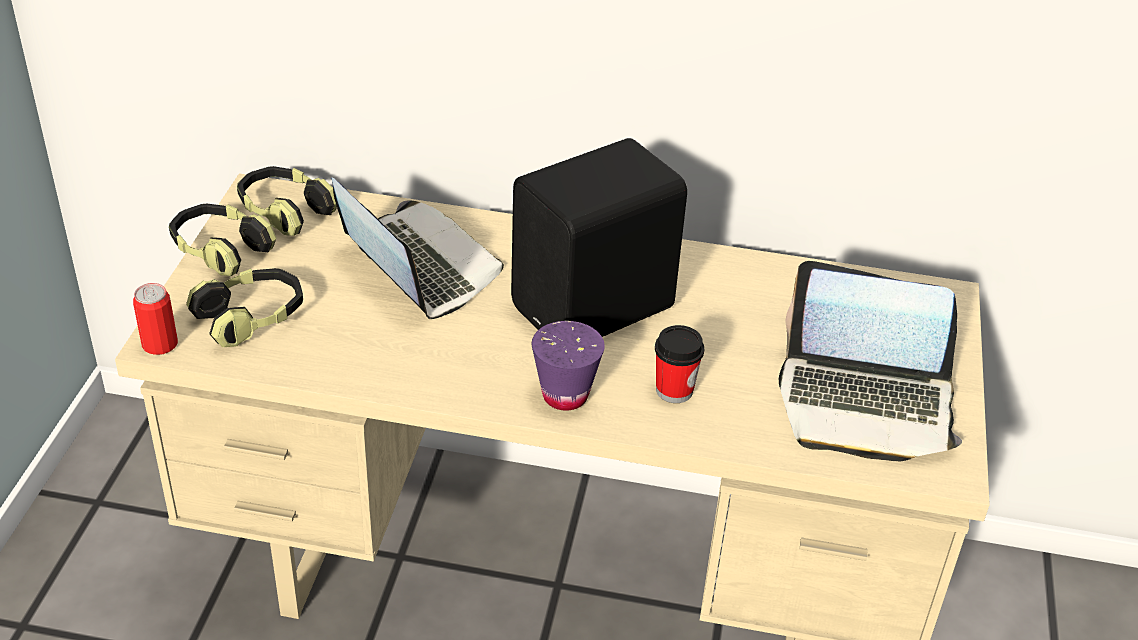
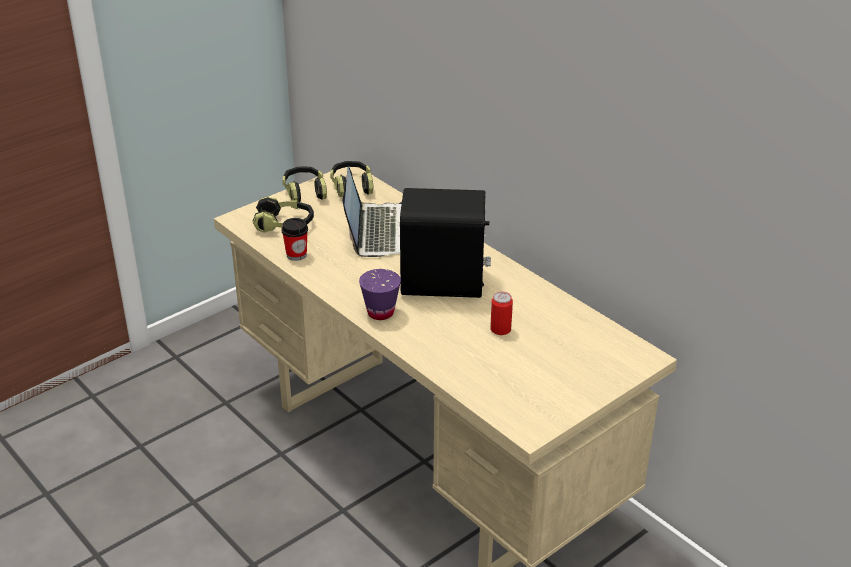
camera: 40 degrees right, 5 degrees down
can [133,283,178,355] -> can moved to [490,292,513,335]
cup [655,325,704,403] -> cup moved to [281,218,308,261]
laptop [779,261,962,461] -> none

